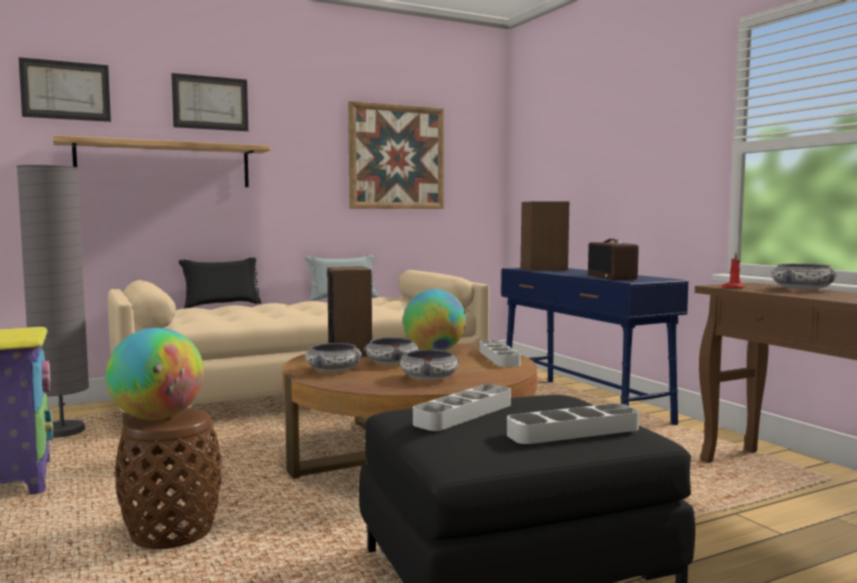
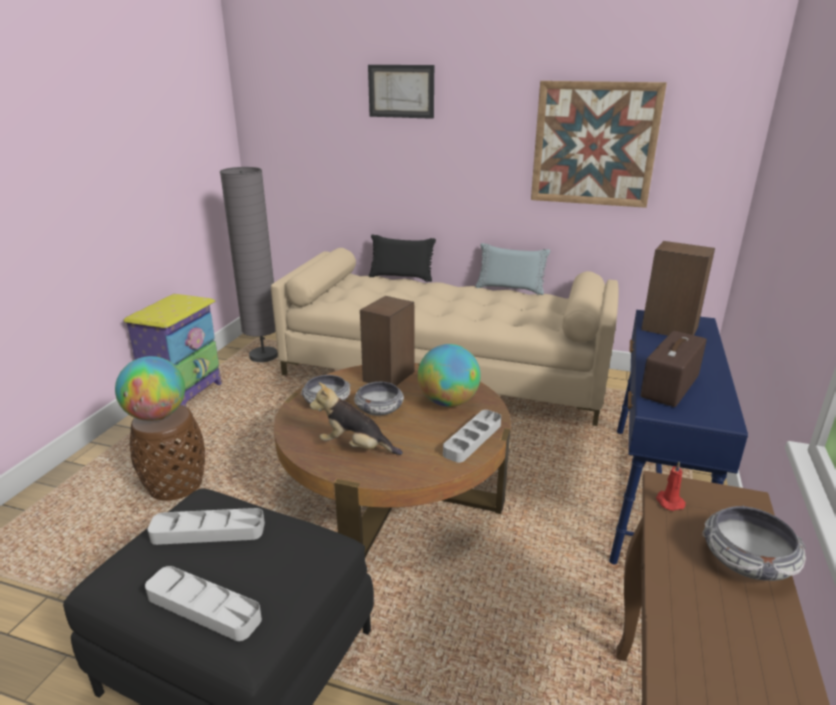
camera: 45 degrees right, 20 degrees up
picture [19,57,111,122] -> none
shelf [53,135,270,187] -> none
bowl [399,349,460,380] -> plush toy [310,382,403,455]

